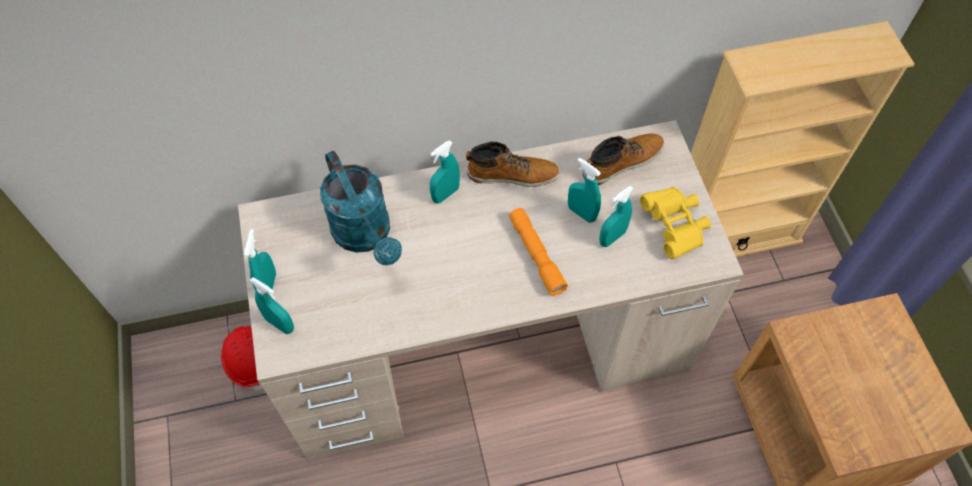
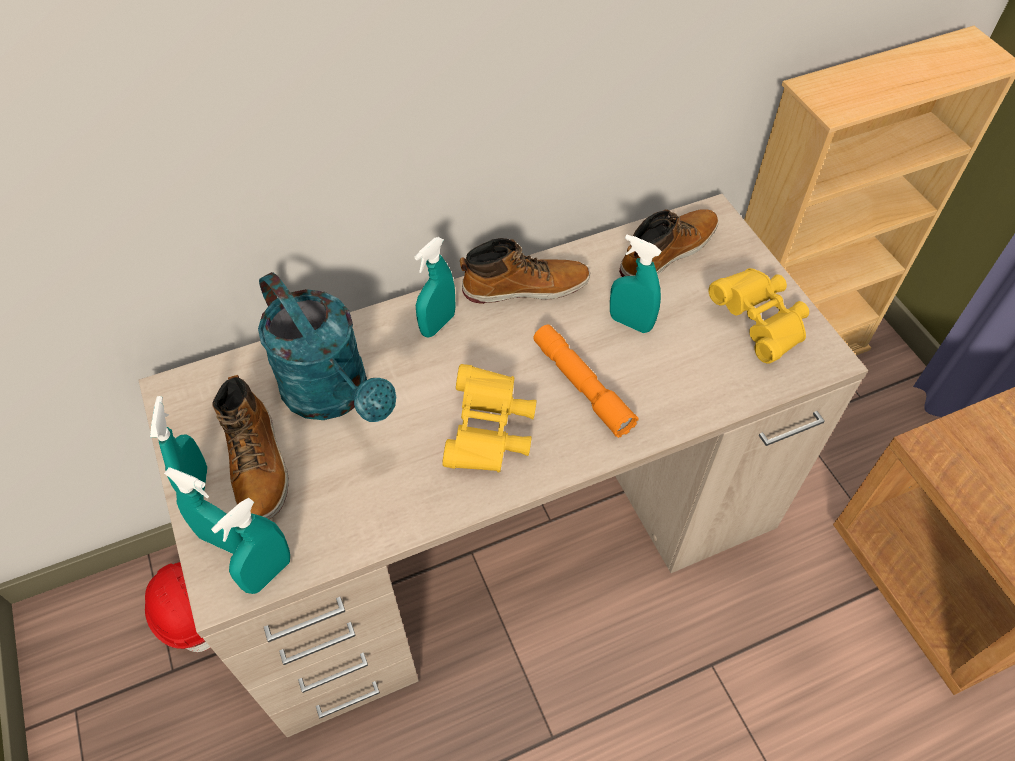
camera: 10 degrees left, 5 degrees down
turquoise spray bottle [599,186,634,247] -> turquoise spray bottle moved to [211,498,290,594]
none -> boot [212,375,289,519]
none -> yellow binoculars [442,364,536,472]

